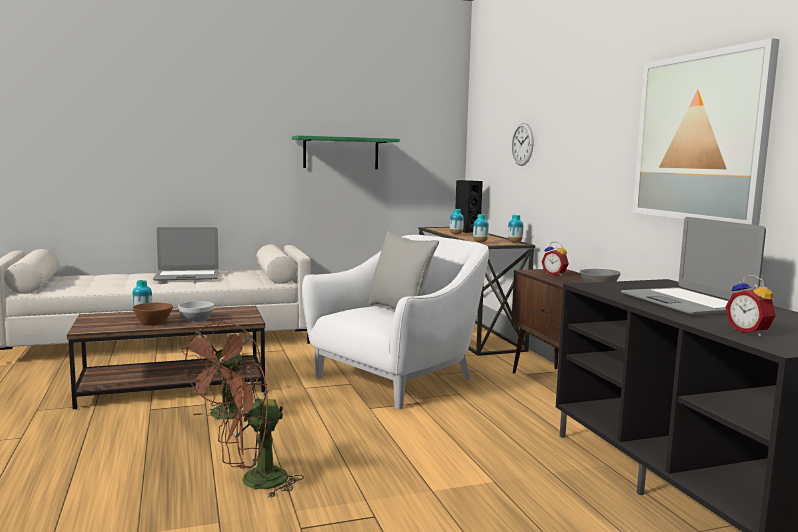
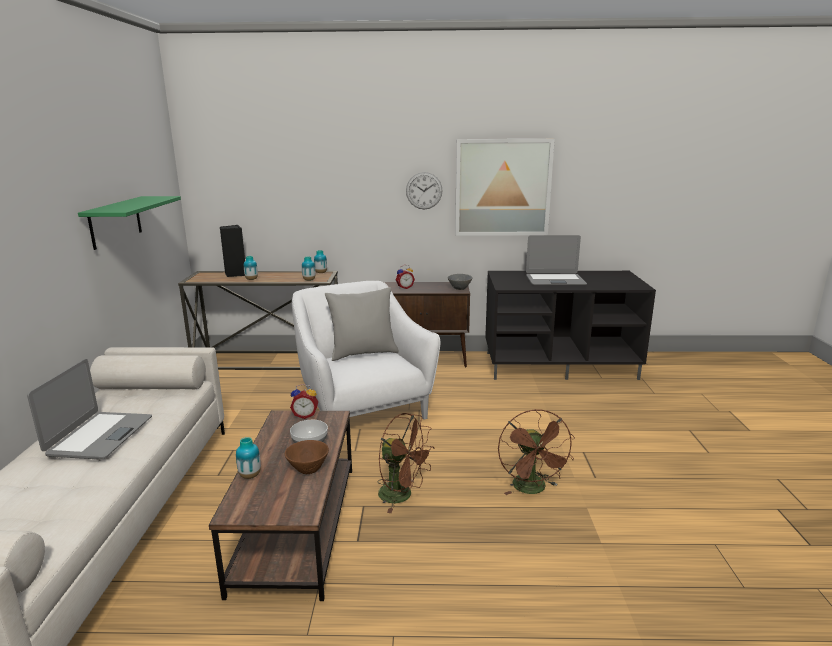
camera: 70 degrees left, 10 degrees up
wall clock [512,123,534,166] -> wall clock moved to [406,172,442,209]
alarm clock [725,275,776,336] -> alarm clock moved to [290,384,318,419]

